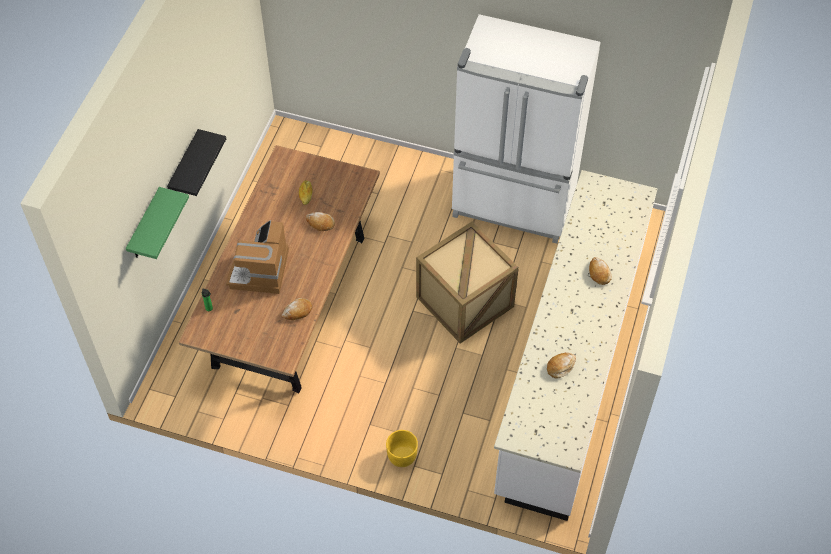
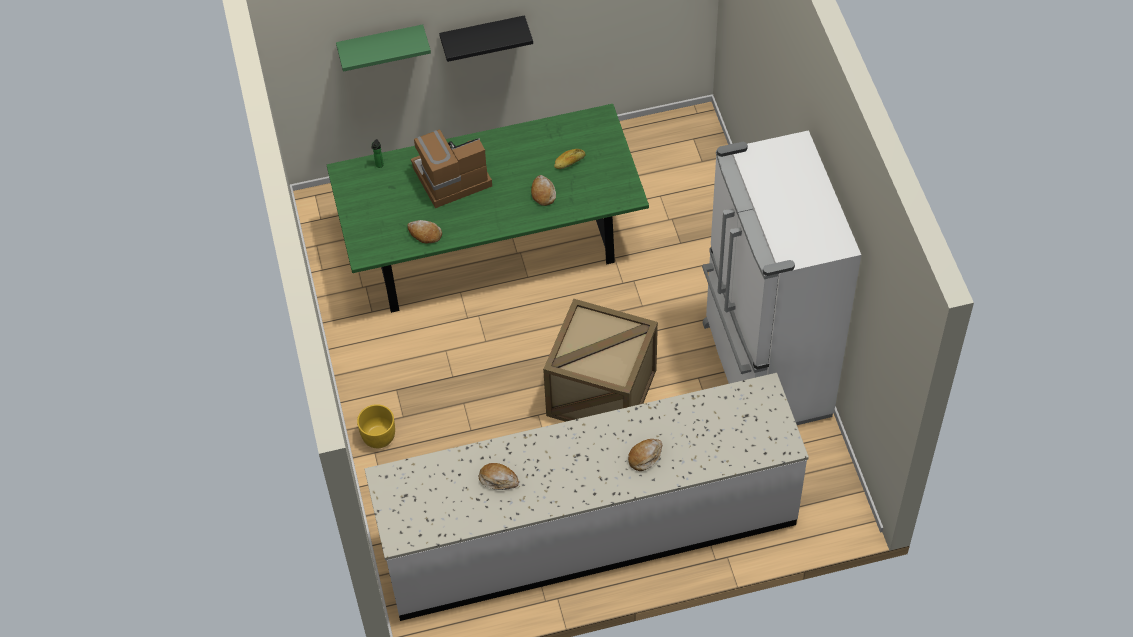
camera: 60 degrees right, 0 degrees up
brown dining table [179,145,380,394] -> green dining table [327,104,649,313]

